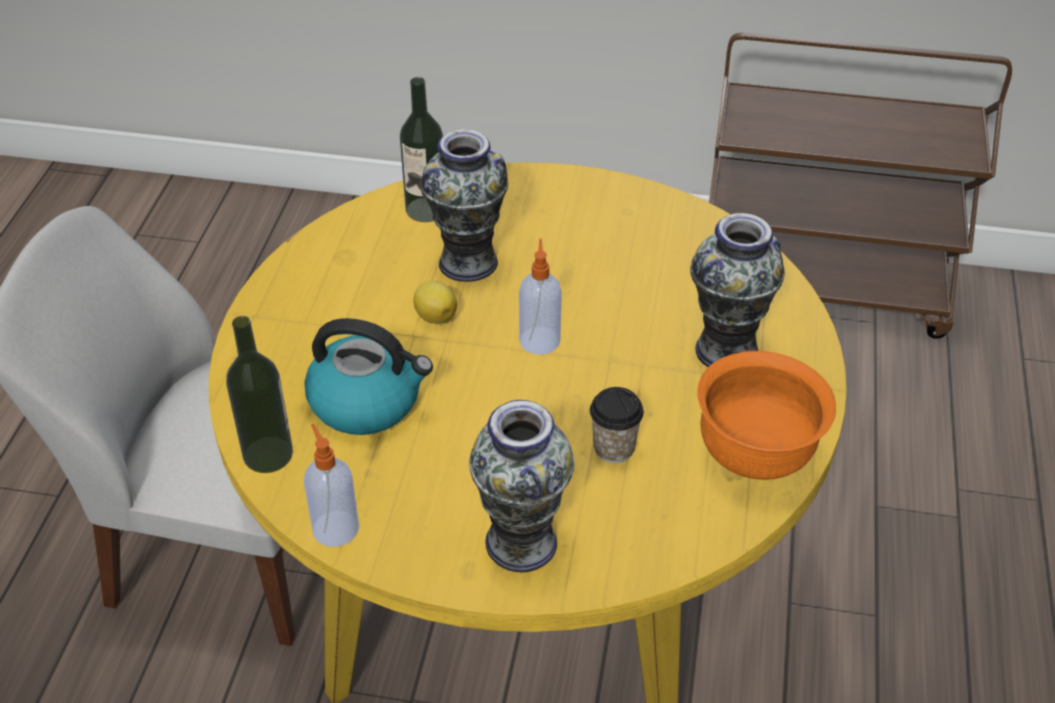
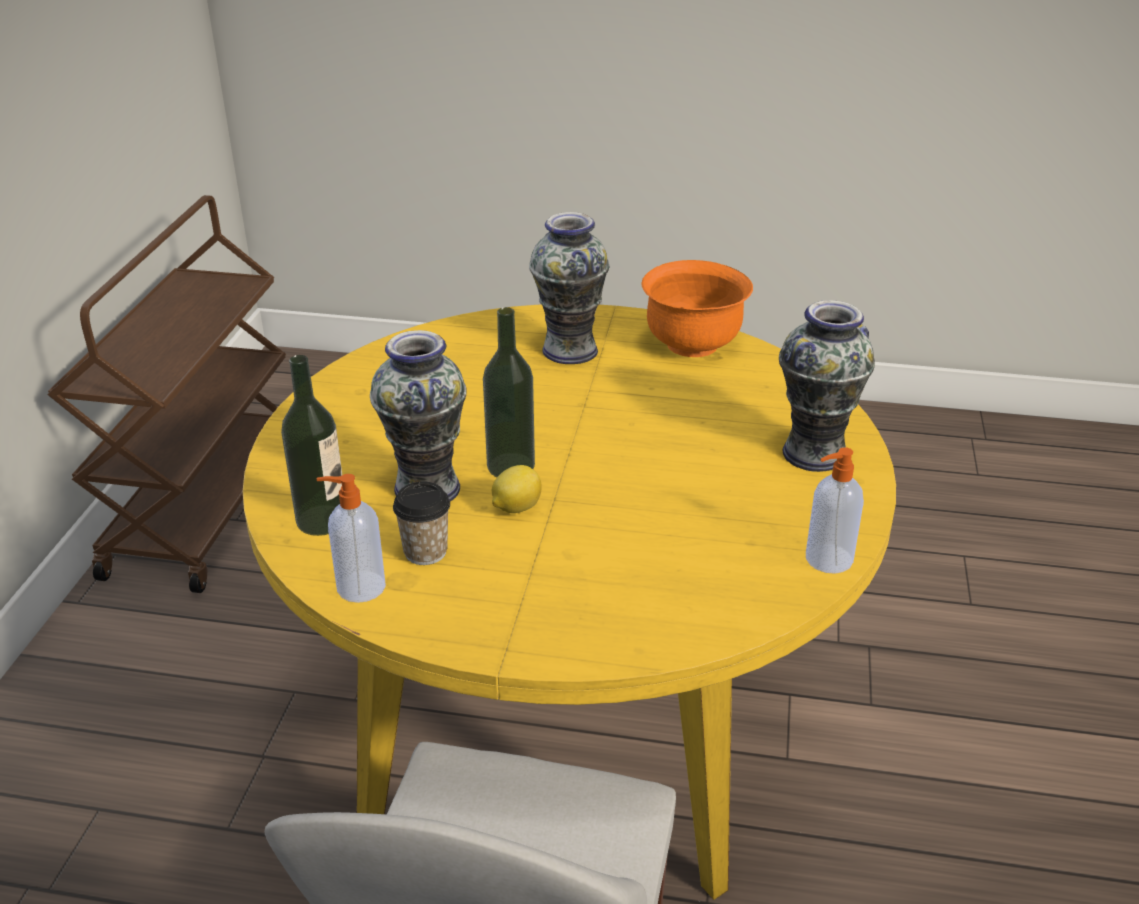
camera: 90 degrees left, 10 degrees down
bottle [226,316,293,473] -> bottle moved to [483,307,535,477]
kettle [304,318,433,435] -> none
soap dispenser [519,239,562,355] -> soap dispenser moved to [317,474,386,603]
cup [590,387,644,463] -> cup moved to [393,481,450,565]

